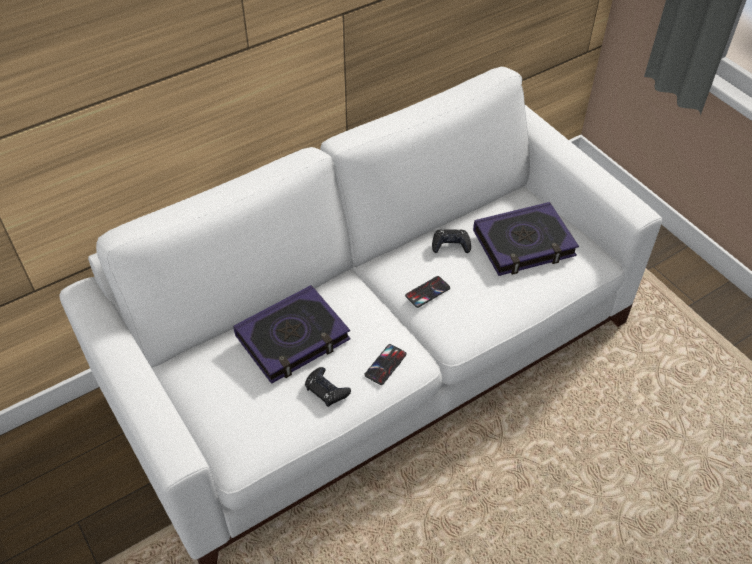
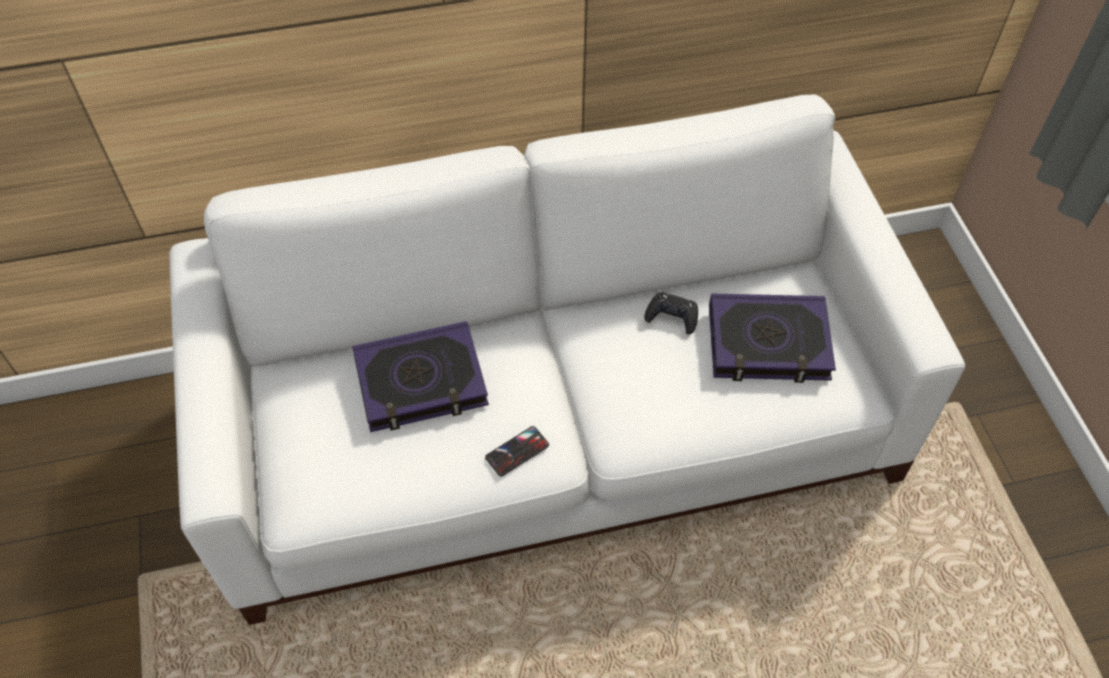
camera: 20 degrees right, 5 degrees up
black game controller [305,367,351,407] -> none
phone [405,276,450,308] -> none

